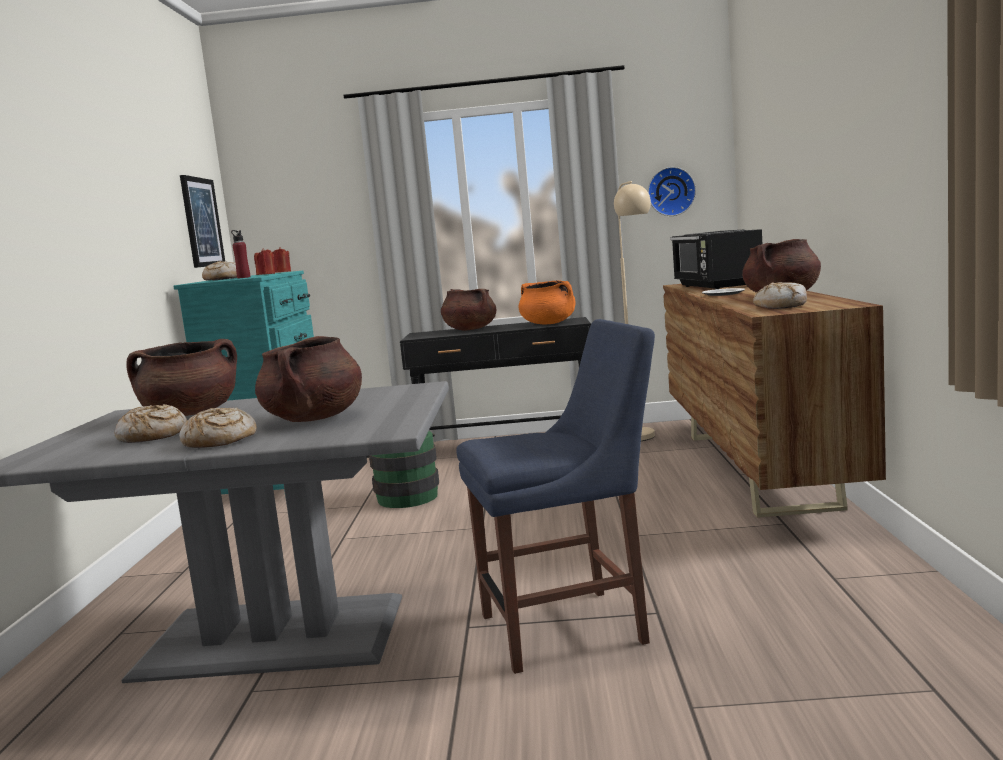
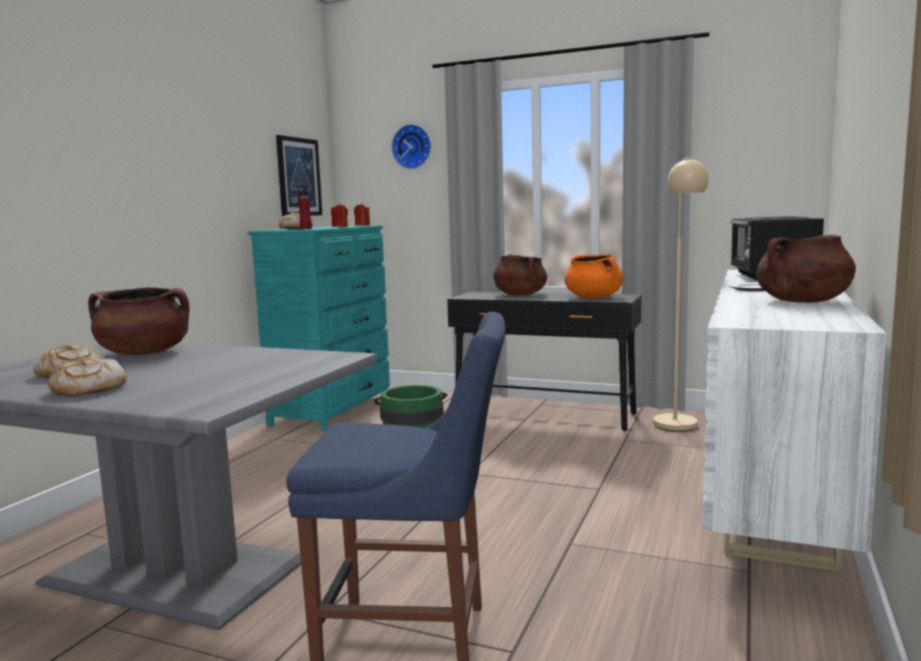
camera: 20 degrees right, 0 degrees up
brown cooking pot [255,336,362,422] -> none
wall clock [648,167,696,216] -> wall clock moved to [392,124,431,169]
brown cabinet [663,284,886,518] -> white cabinet [702,270,886,572]
bread [753,282,807,309] -> none

